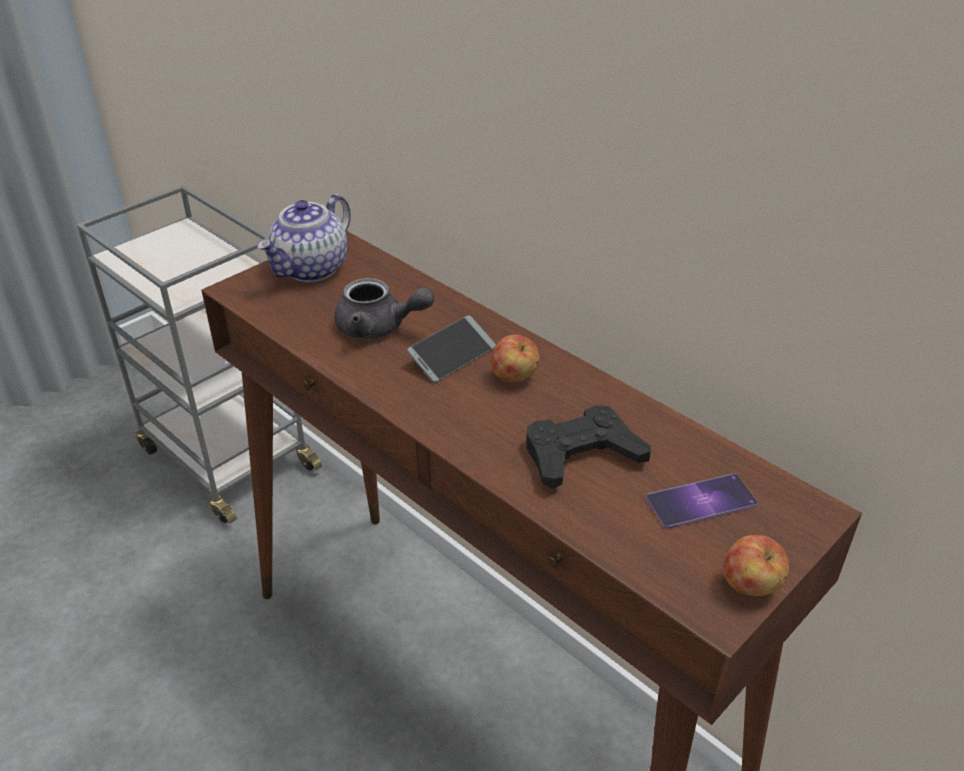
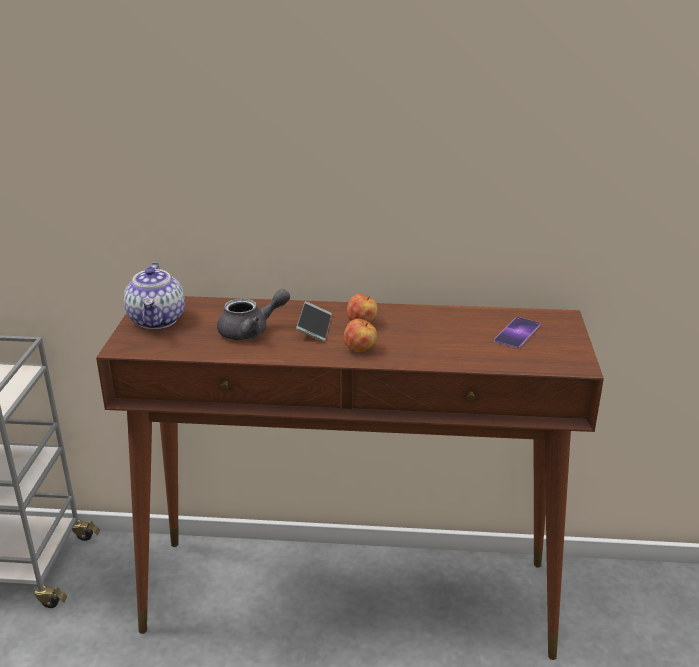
camera: 40 degrees left, 10 degrees down
black game controller [526,405,651,489] -> none
apple [723,535,789,596] -> apple moved to [344,319,377,352]

